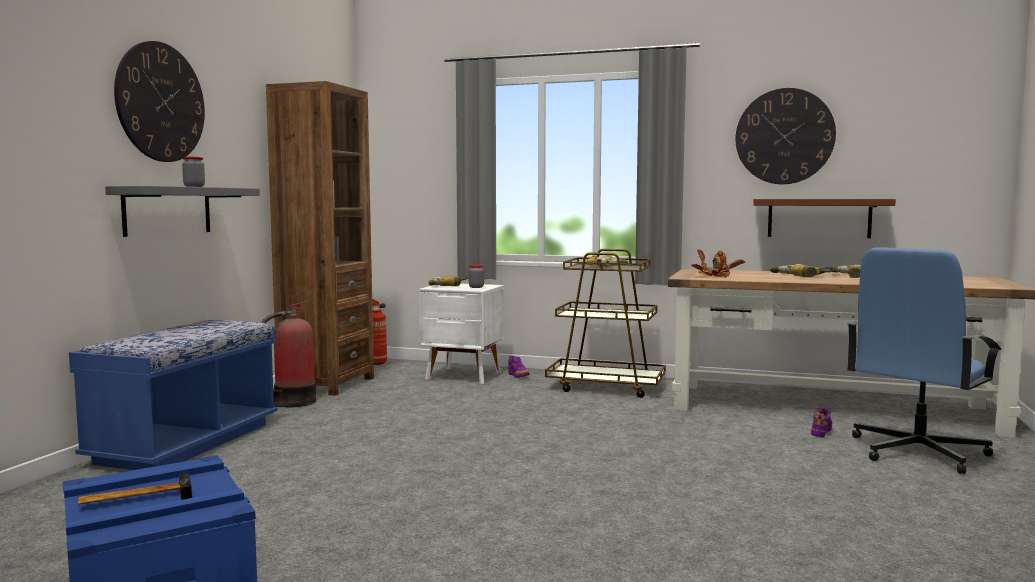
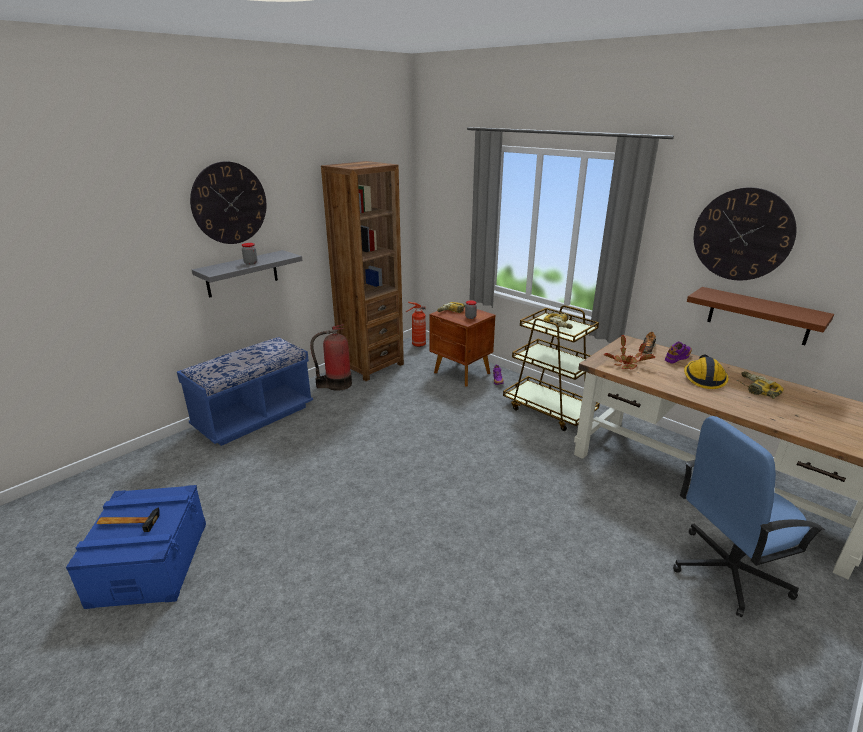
camera: 25 degrees right, 20 degrees up
white nightstand [418,284,504,384] -> brown nightstand [429,308,496,387]
power drill [770,264,833,277] -> hard hat [684,355,729,389]
purple shoe [811,407,833,437] -> purple shoe moved to [665,342,692,364]

